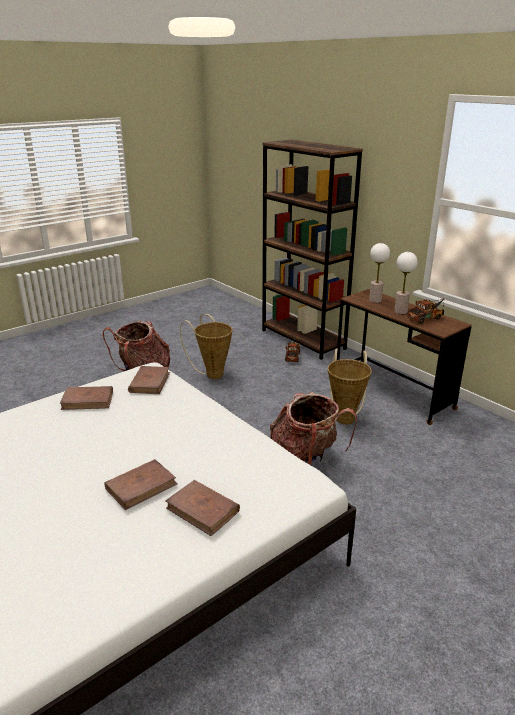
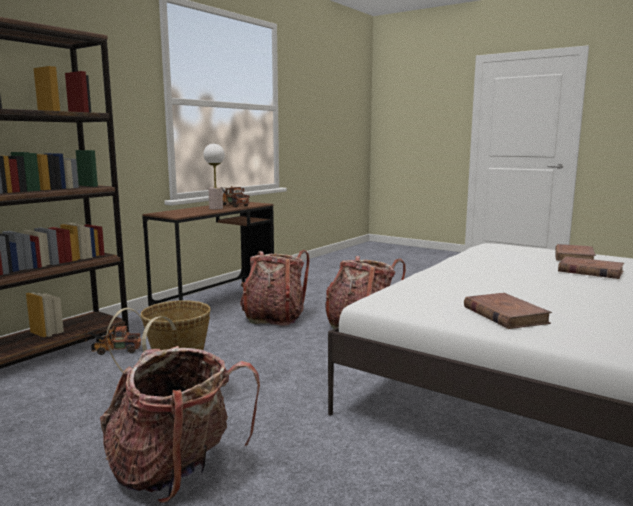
camera: 105 degrees left, 15 degrees down
brown book [128,366,170,394] -> none
basket [328,348,372,425] -> backpack [240,250,309,326]
table lamp [369,243,390,303] -> none

